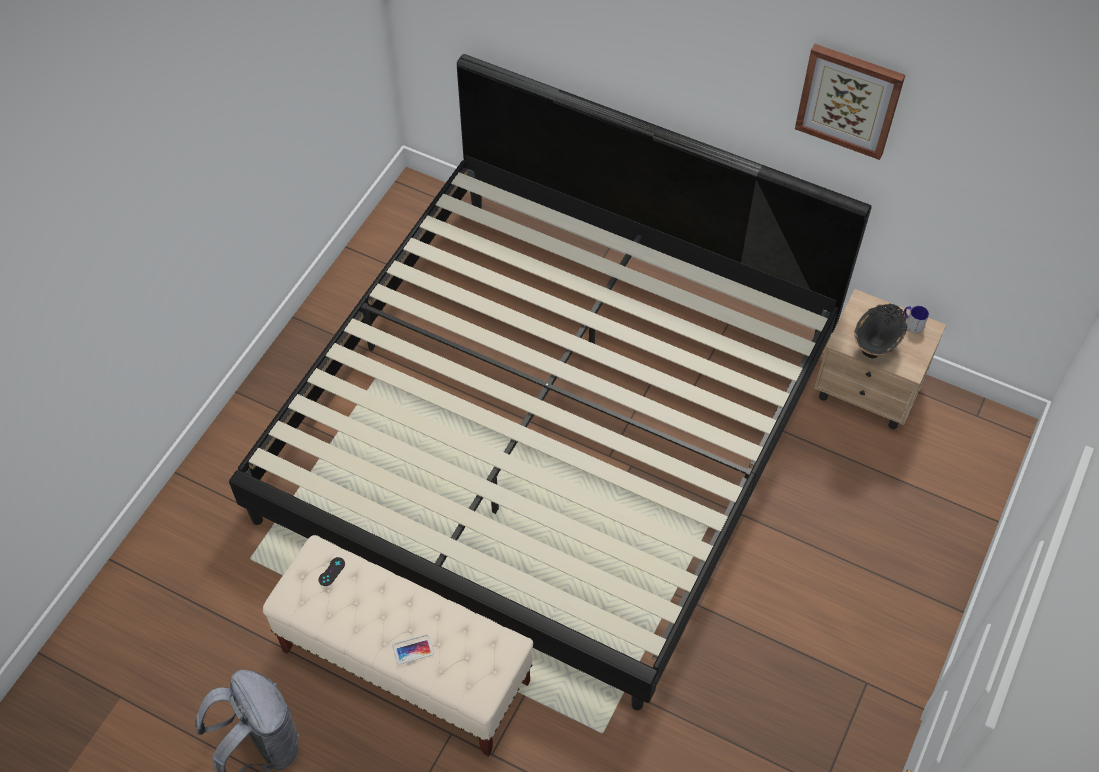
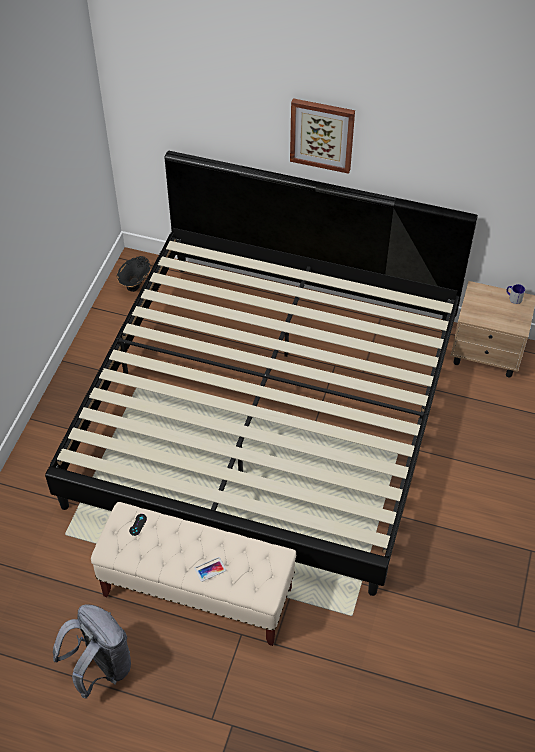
camera: 10 degrees left, 5 degrees down
picture [795,44,905,160] -> picture moved to [290,98,355,174]
black vase [854,303,908,359] -> black vase moved to [117,256,151,292]

